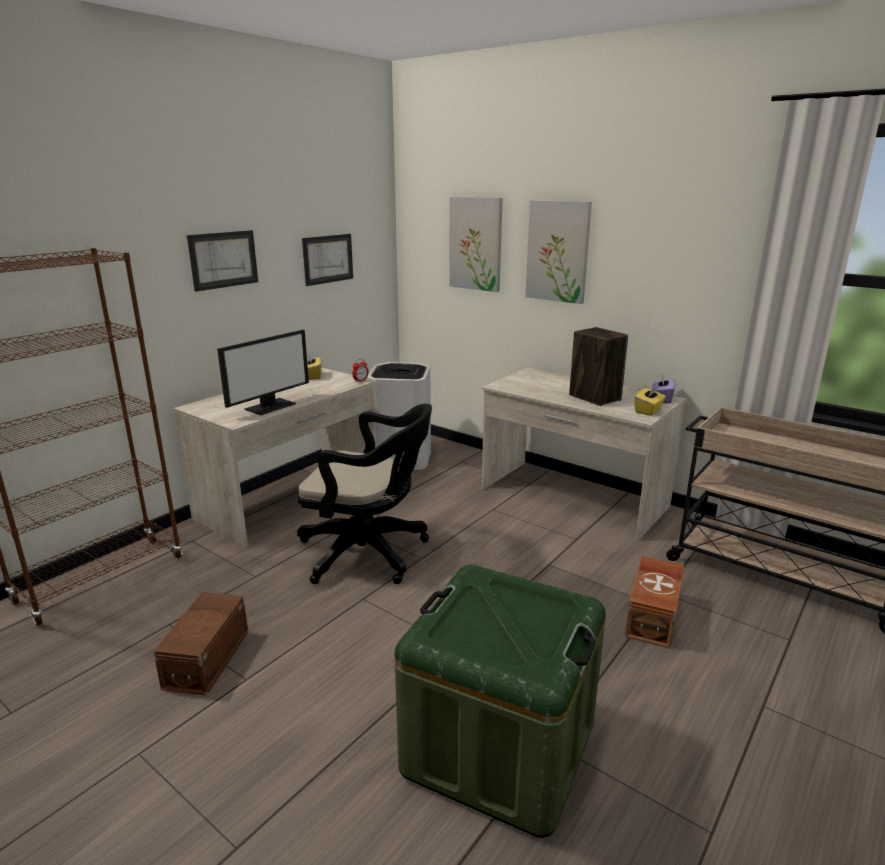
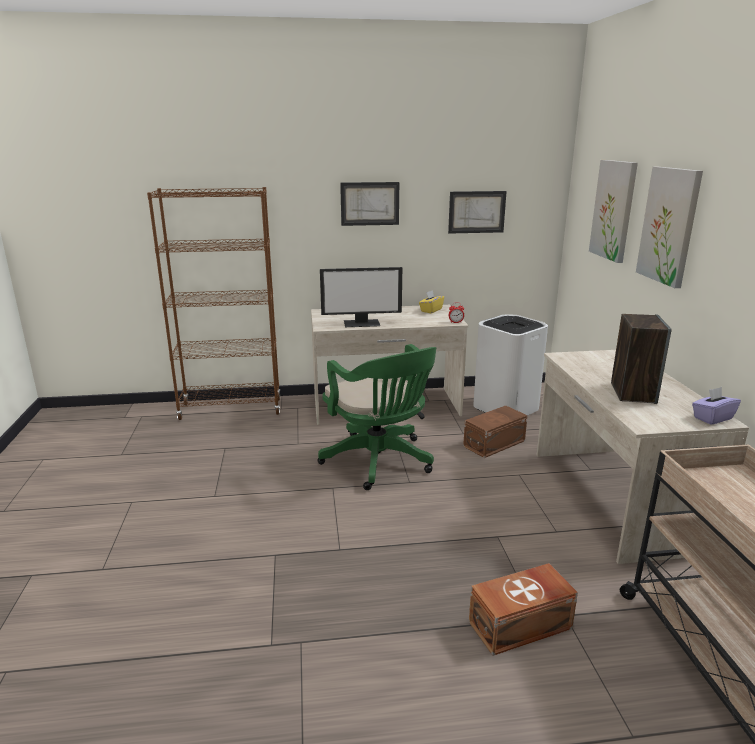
camera: 45 degrees right, 0 degrees up
brown storage box [153,592,248,695] -> brown storage box moved to [463,406,528,458]
black office chair [297,404,432,584] -> green office chair [317,344,436,490]
green storage box [394,564,606,838] -> none
yellow tissue box [634,385,666,416] -> none

